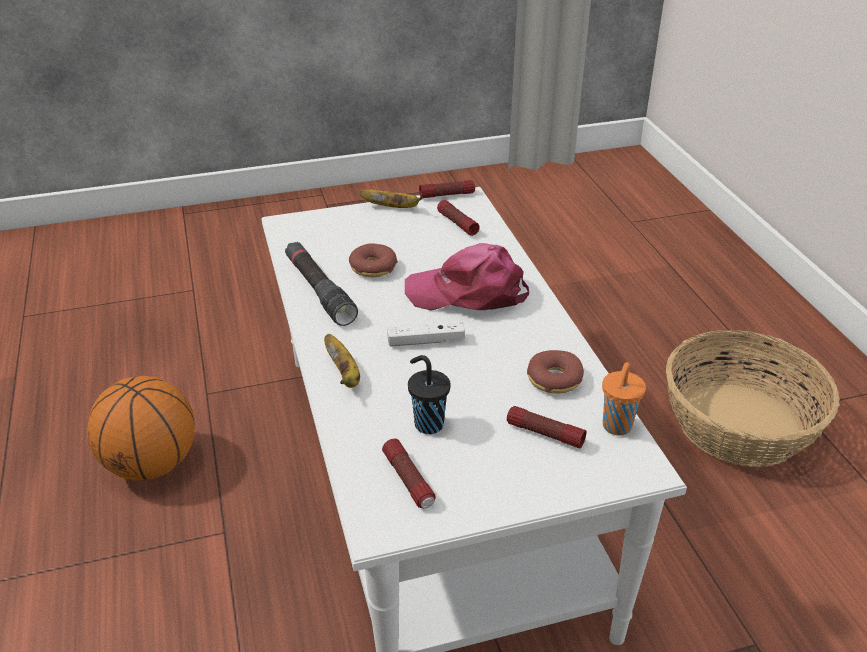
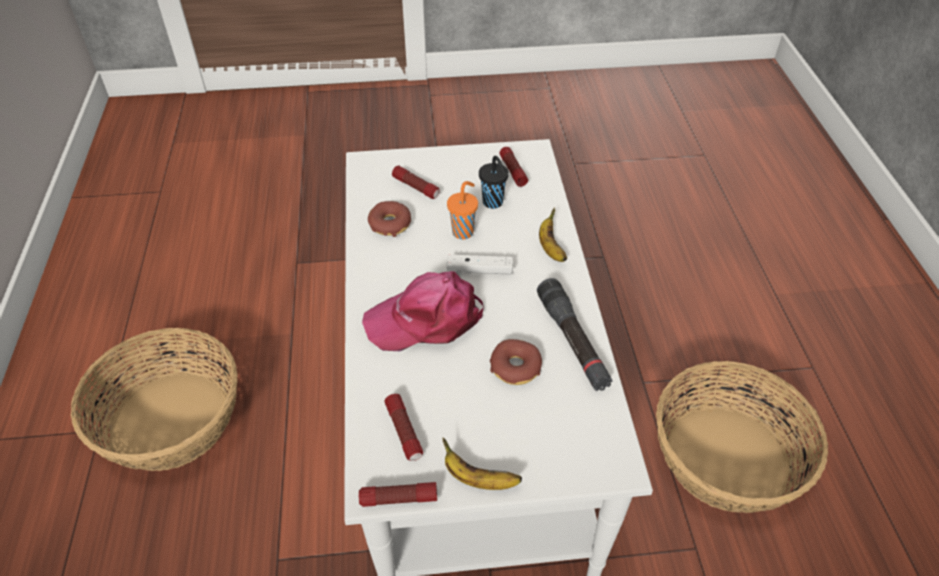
camera: 170 degrees left, 10 degrees up
basketball [87,376,195,480] -> basket [656,361,828,513]
pink cap [405,243,529,311] -> pink cap turned 150 degrees clockwise [362,271,484,351]
orange cup [602,362,646,436] -> orange cup moved to [447,181,478,240]

